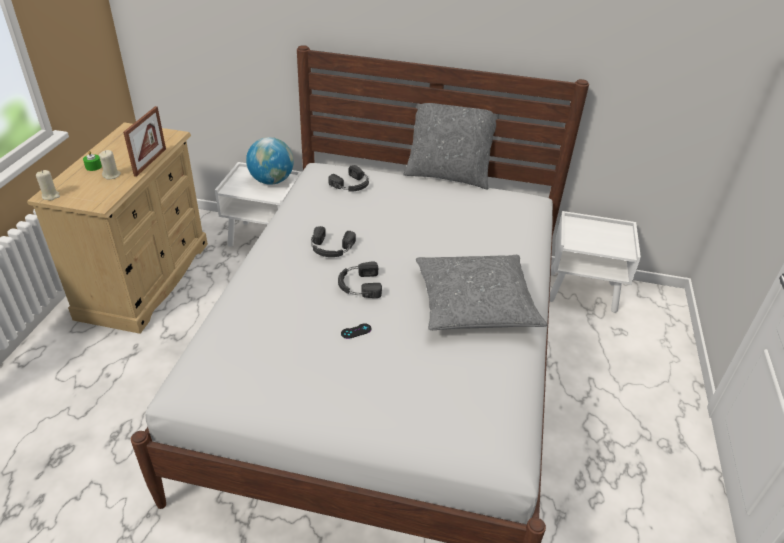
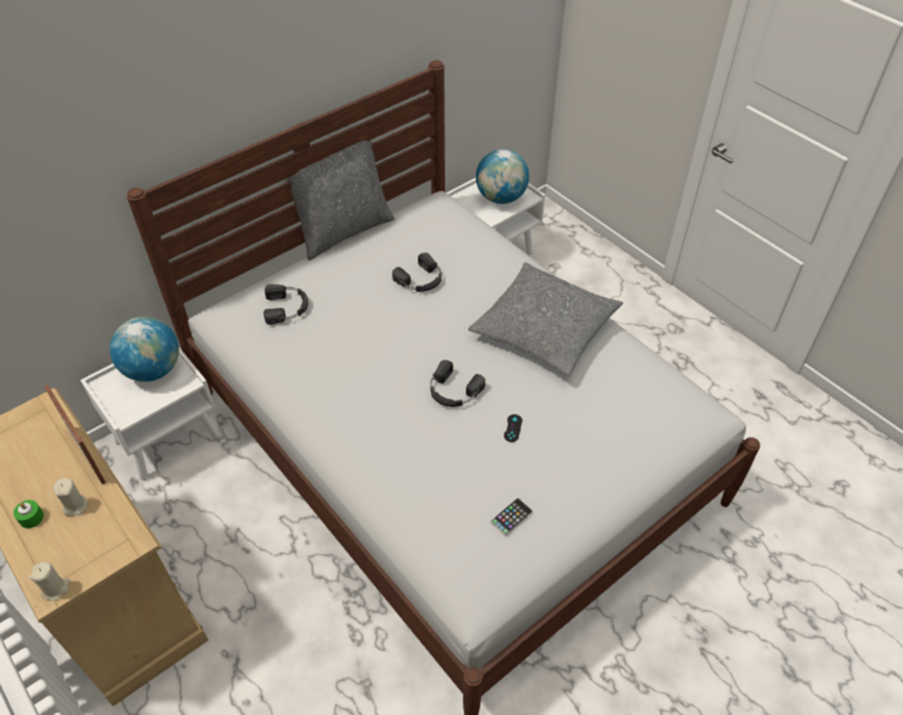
camera: 50 degrees left, 10 degrees up
black headphones [311,226,356,257] -> black headphones moved to [392,253,442,292]
none -> globe [476,149,529,204]
none -> phone [491,498,533,536]

